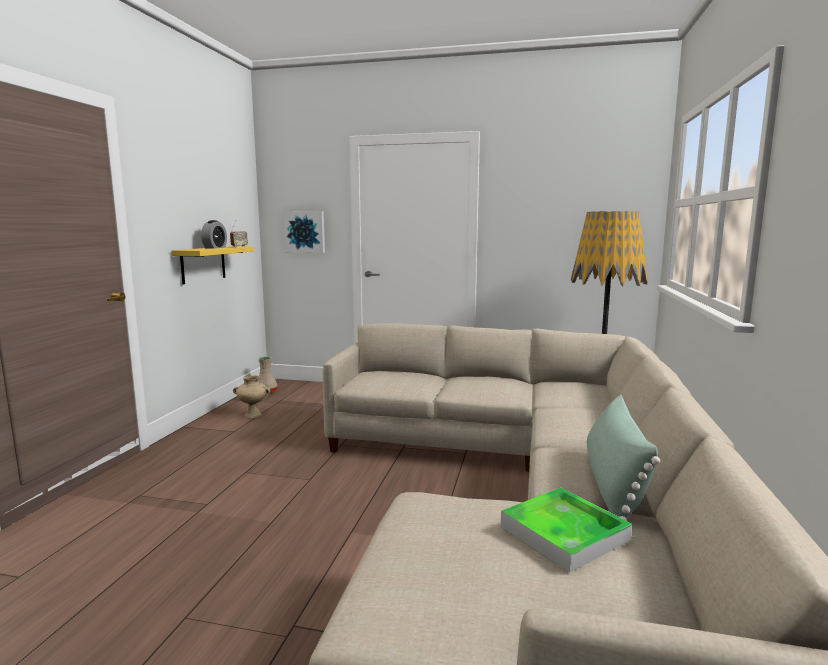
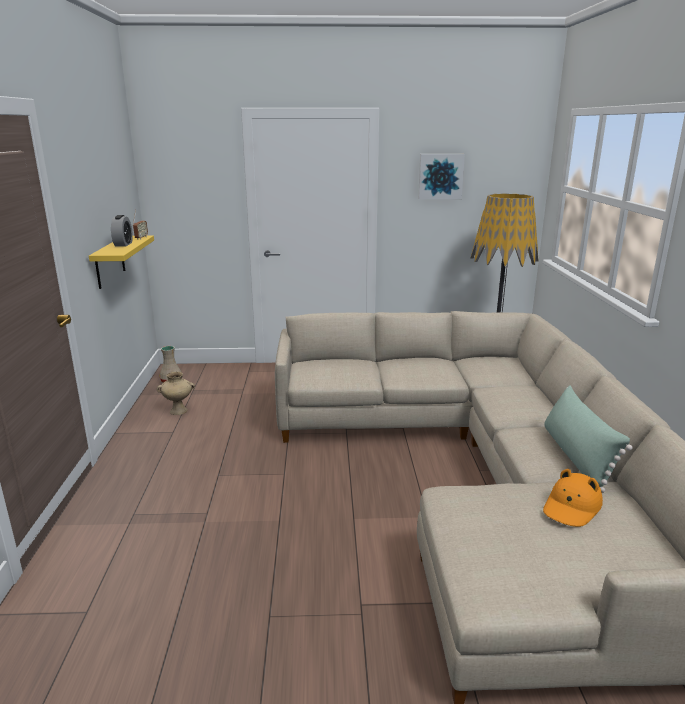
camera: 15 degrees left, 10 degrees up
picture [284,211,325,253] -> picture moved to [418,154,465,199]
tray [501,487,632,572] -> orange hat [543,469,603,527]

